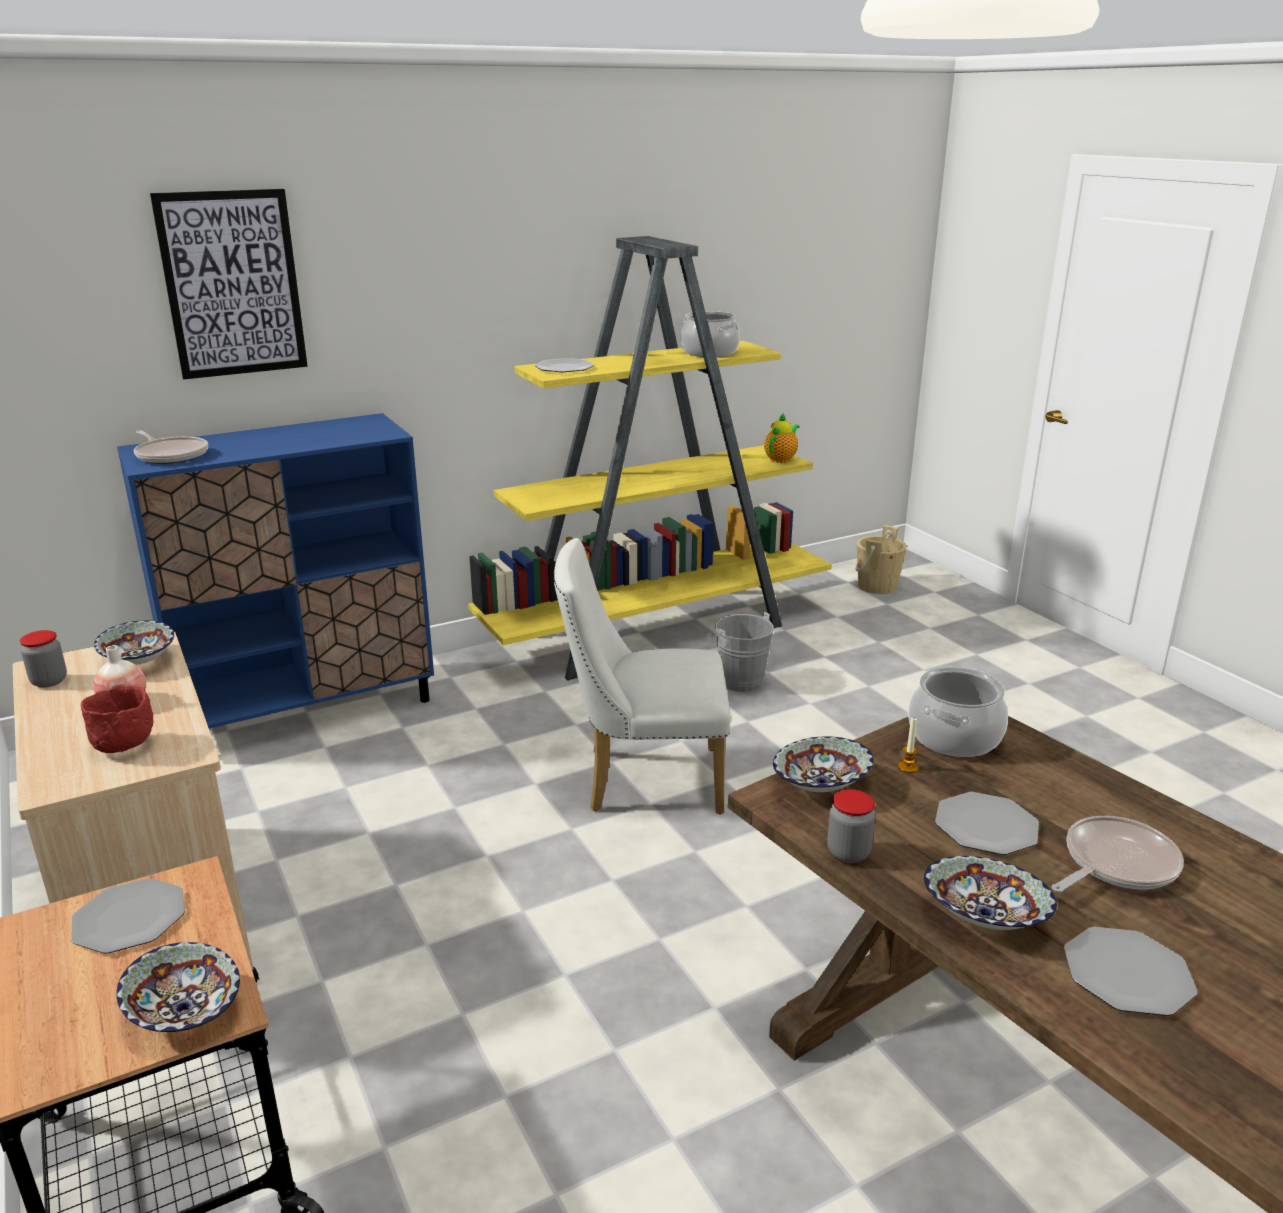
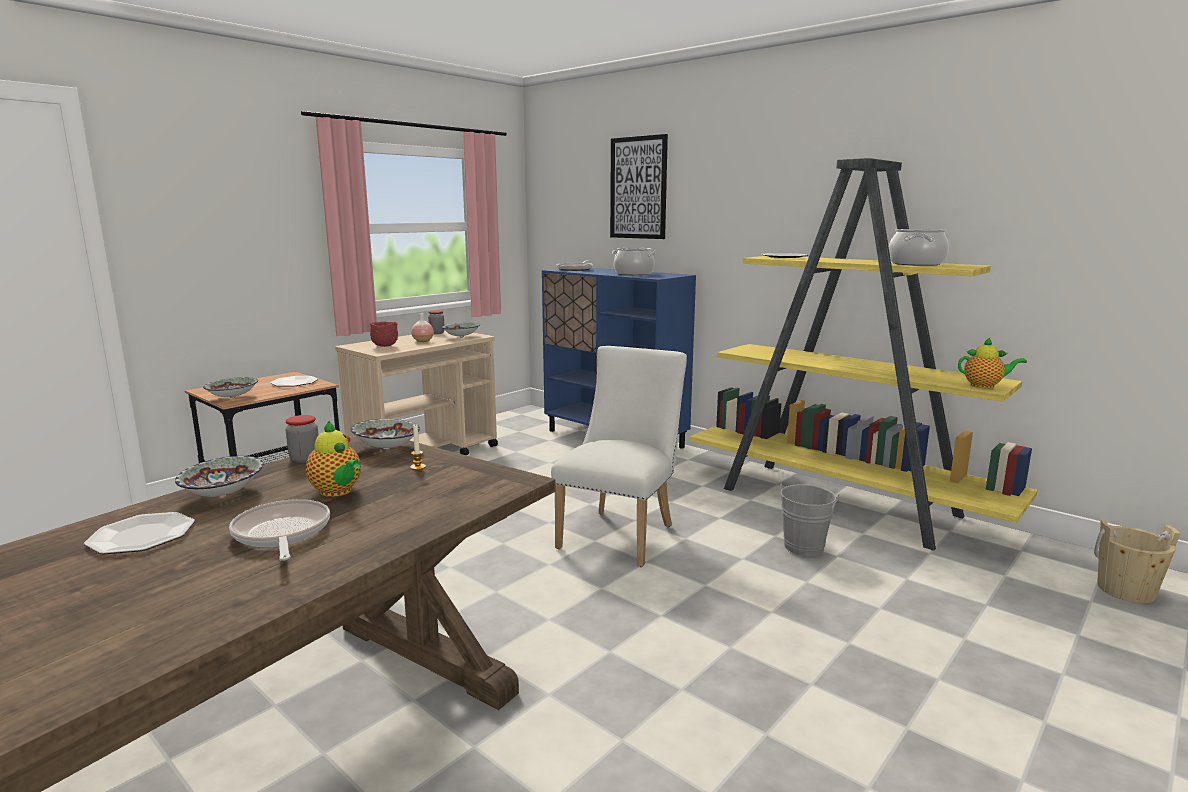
camera: 70 degrees right, 10 degrees down
white chair [554,538,731,814] -> white chair turned 45 degrees clockwise [551,346,687,567]
cooking pot [908,667,1008,757] -> cooking pot moved to [612,248,657,275]
plate [935,792,1039,855] -> teapot [306,421,361,497]
frying pan [1051,816,1184,893] -> frying pan turned 150 degrees counterclockwise [229,499,330,561]

